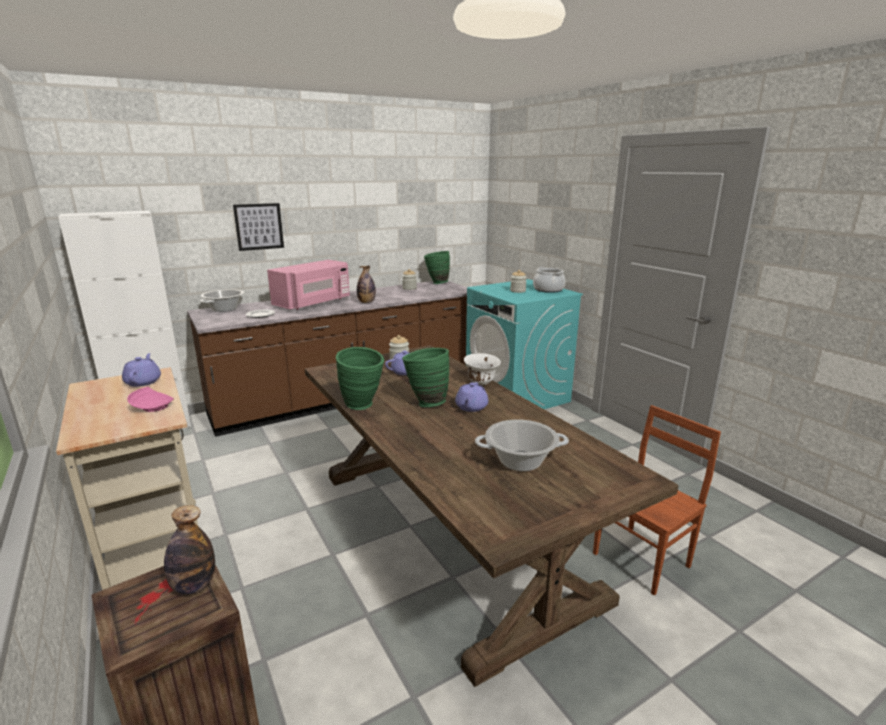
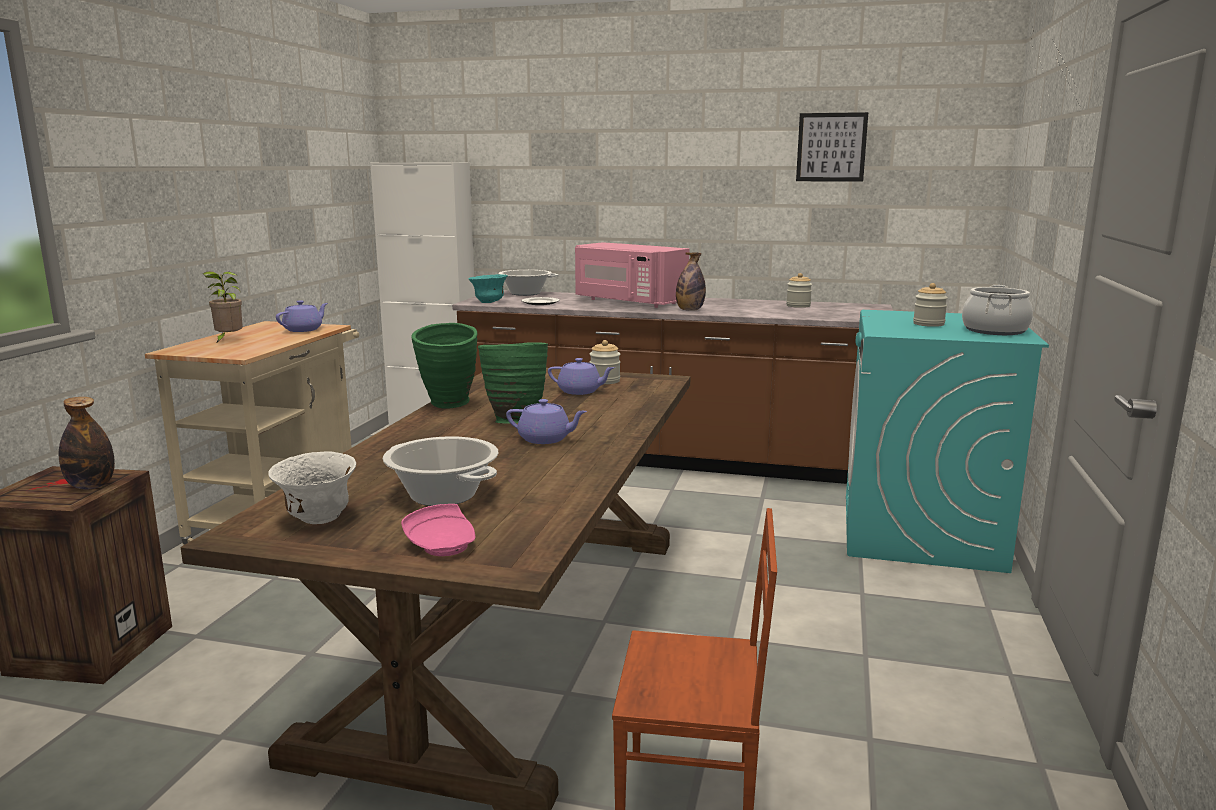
camera: 45 degrees right, 5 degrees down
pink plate [127,387,174,412] -> pink plate moved to [401,504,475,556]
picture [233,203,284,251] -> picture moved to [796,112,868,182]
pink microwave [267,260,350,310] -> pink microwave turned 45 degrees clockwise [575,242,690,308]
green vase [424,251,450,284] -> none
purple teapot [455,382,488,412] -> purple teapot turned 135 degrees counterclockwise [506,399,587,444]
white bowl [464,353,501,385] -> white bowl moved to [268,451,356,524]
none -> potted plant [203,271,243,342]
none -> turquoise bowl [469,274,508,303]

